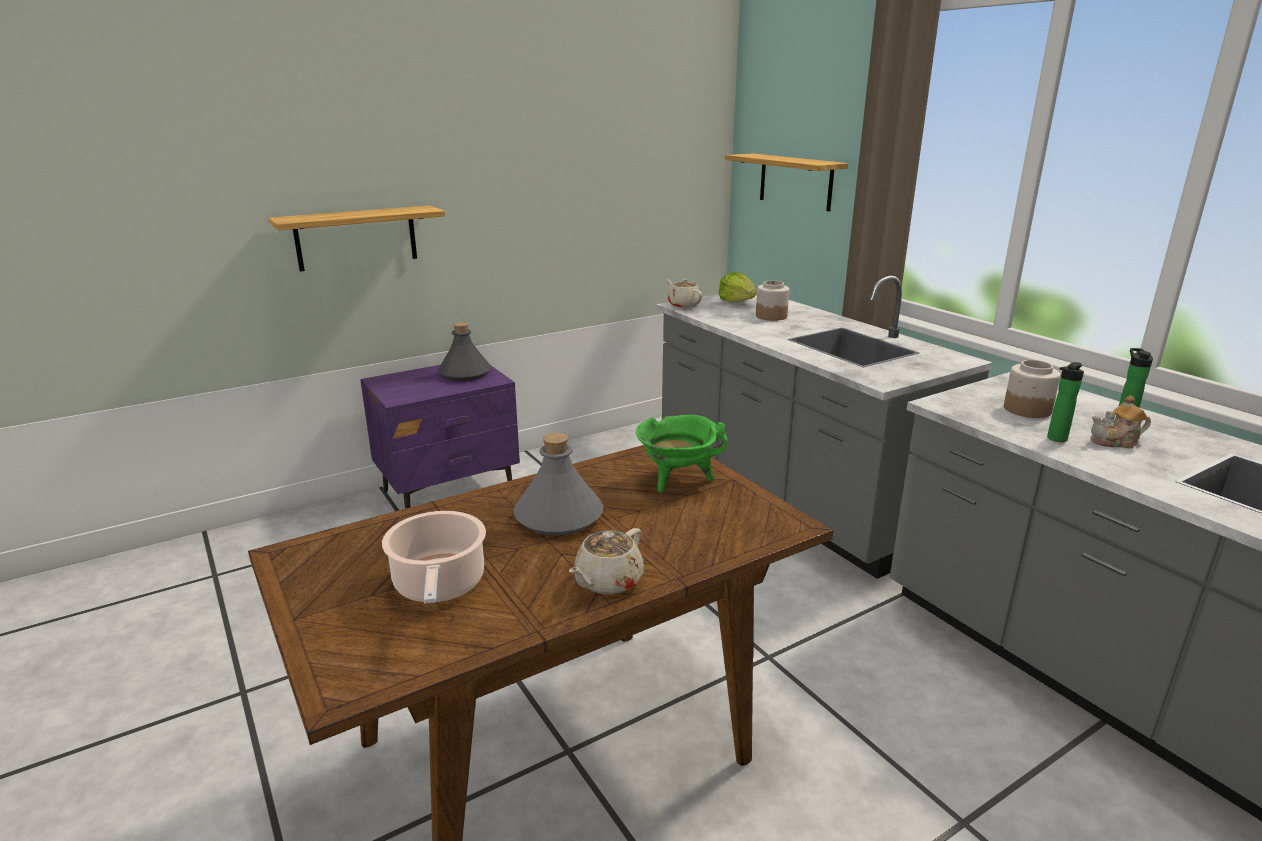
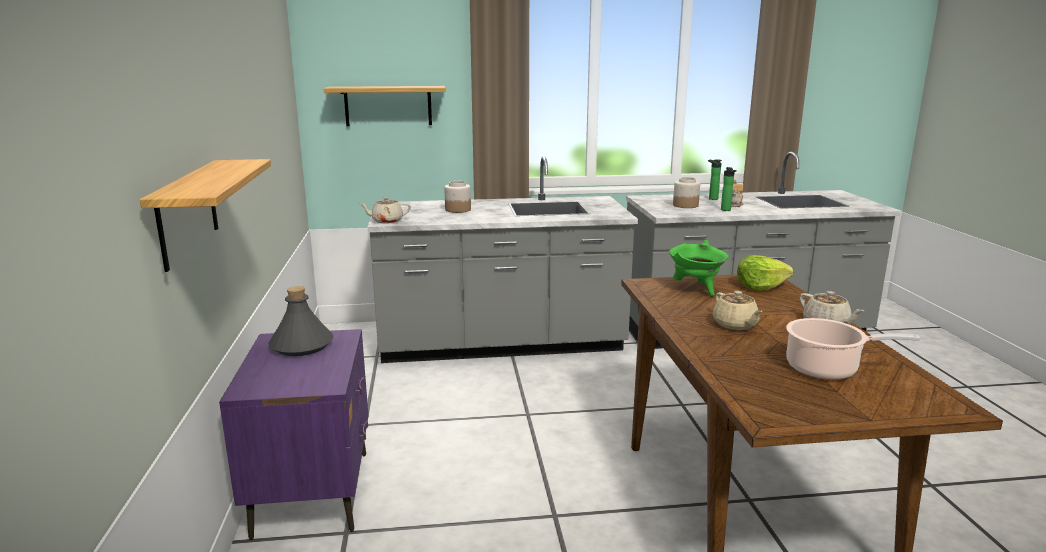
camera: 65 degrees left, 5 degrees down
grey bottle [513,433,603,535] -> beige teapot [713,291,763,330]
lettuce [719,272,757,302] -> lettuce moved to [737,255,793,291]

